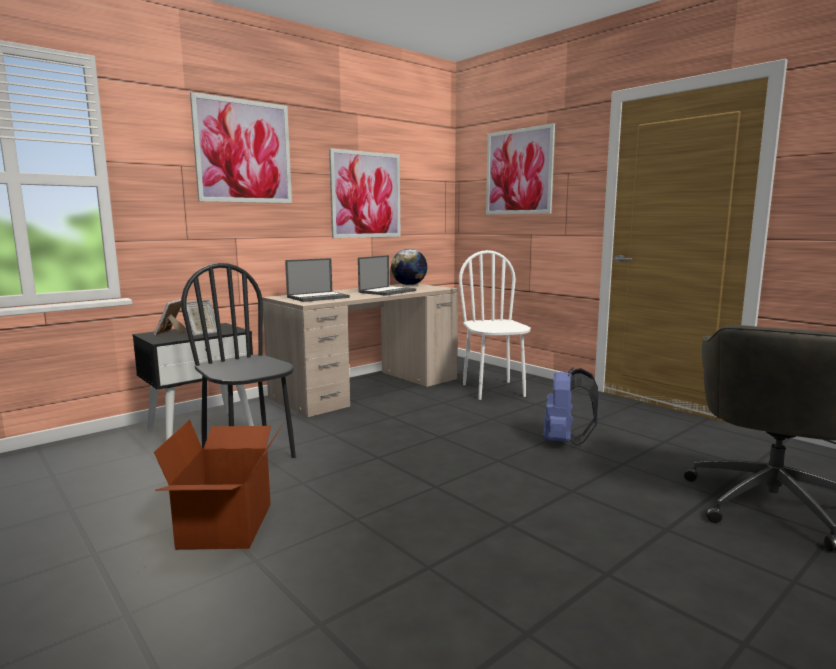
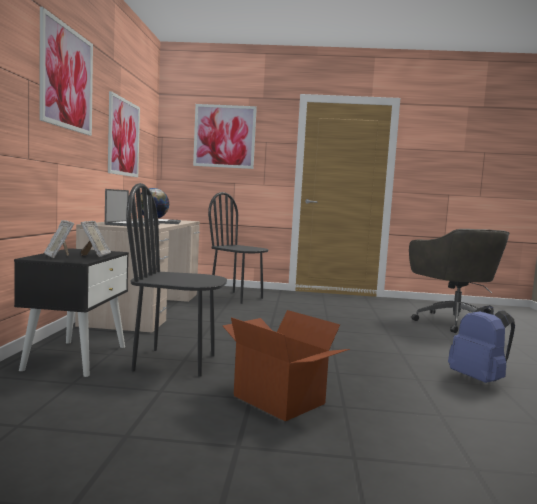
camera: 45 degrees left, 5 degrees down
white chair [459,250,531,400] -> black chair [208,192,268,304]
blue backpack [543,367,599,446] -> blue backpack moved to [448,305,515,383]

